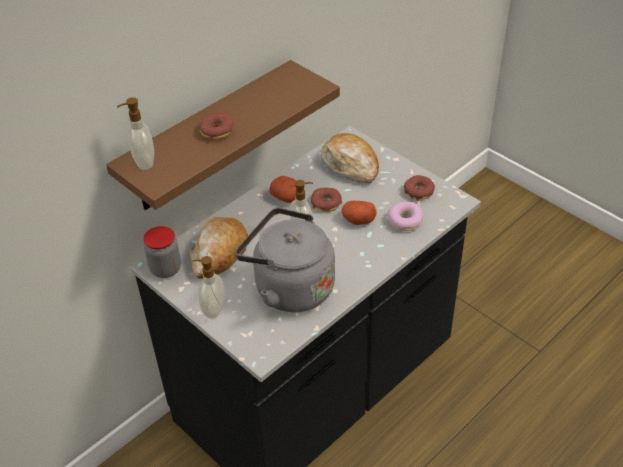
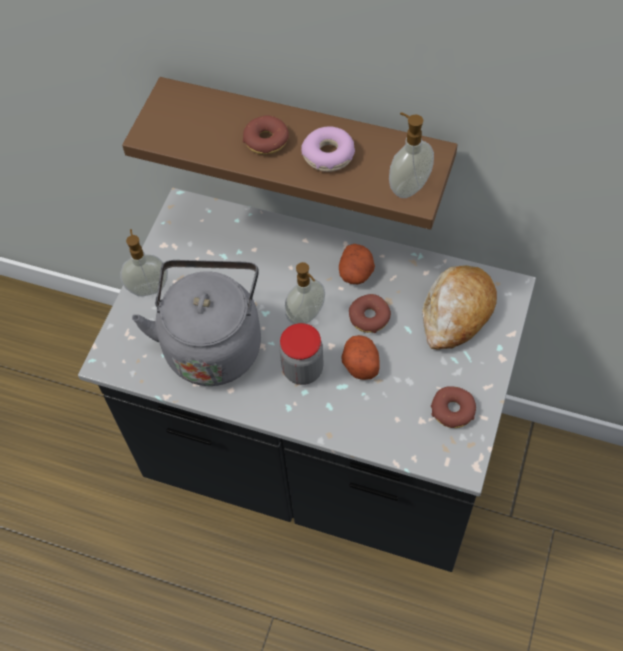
camera: 65 degrees right, 15 degrees up
soap dispenser [117,97,154,170] -> soap dispenser moved to [389,112,434,198]
jar [143,226,181,278] -> jar moved to [279,323,324,385]
bread [190,217,248,279] -> none
donut [387,202,423,231] -> donut moved to [301,126,355,172]

